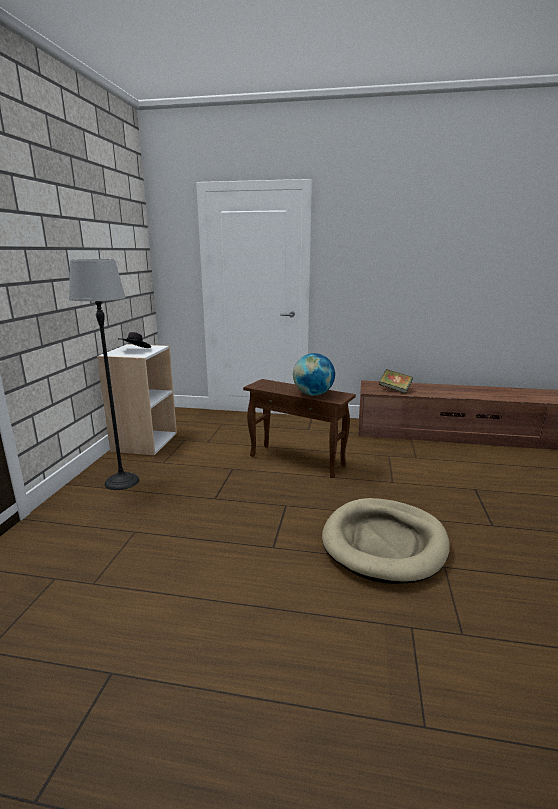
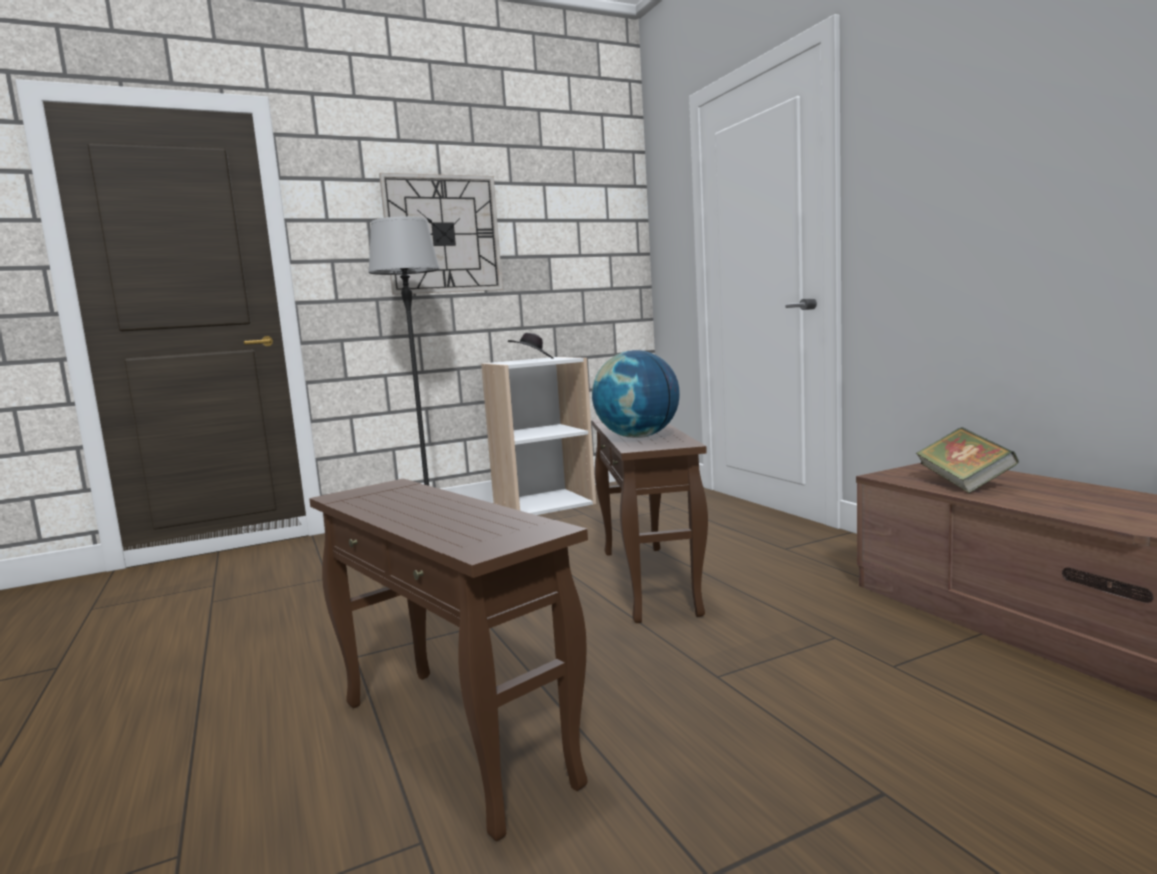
camera: 55 degrees right, 10 degrees down
beige dog bed [322,498,450,584] -> brown side table [309,479,588,841]
none -> wall clock [379,173,503,295]

